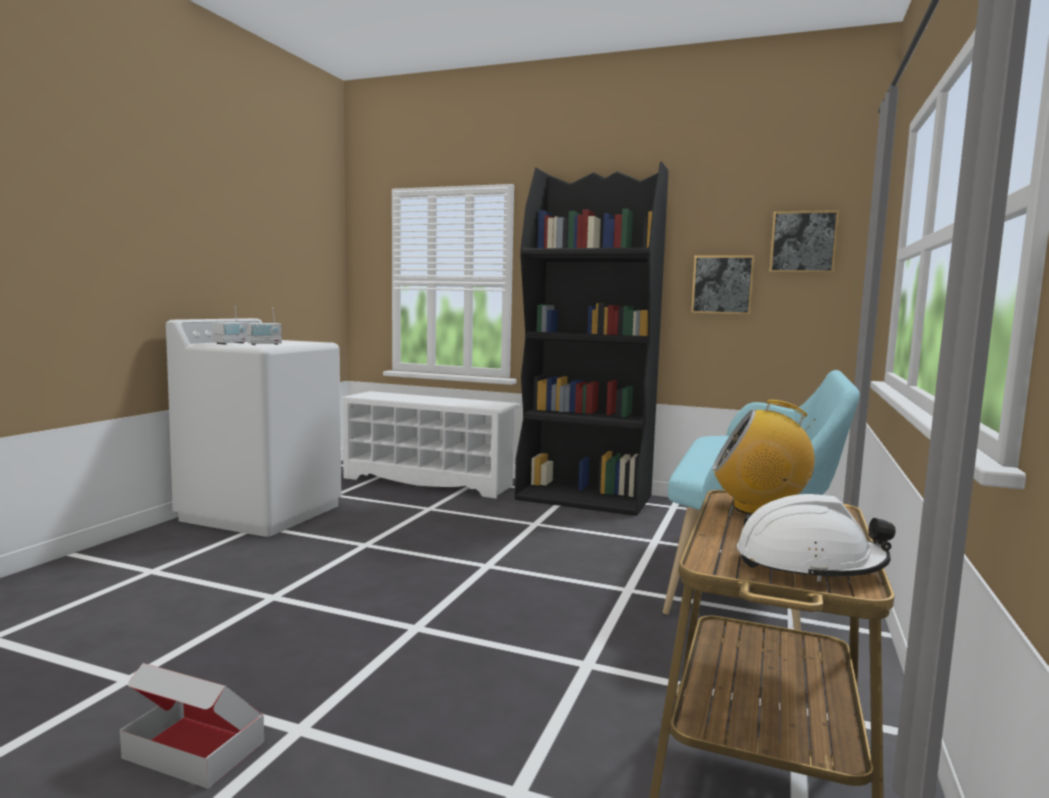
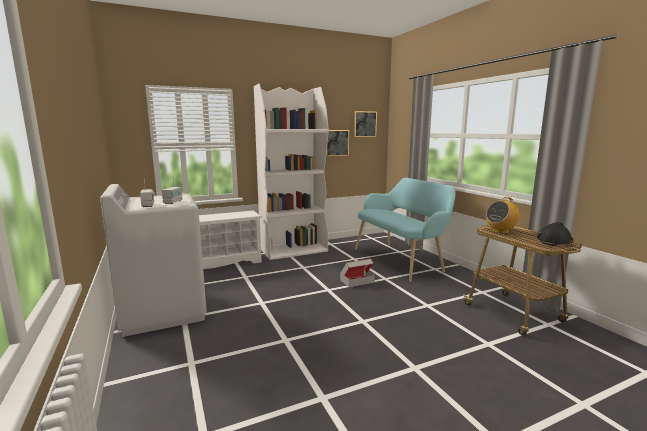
camera: 45 degrees left, 5 degrees up
cardboard box [120,663,264,789] -> cardboard box moved to [340,259,375,287]
black bookcase [515,161,669,516] -> white bookcase [254,84,329,260]
white hard hat [737,494,896,582] -> black hard hat [536,222,574,246]

